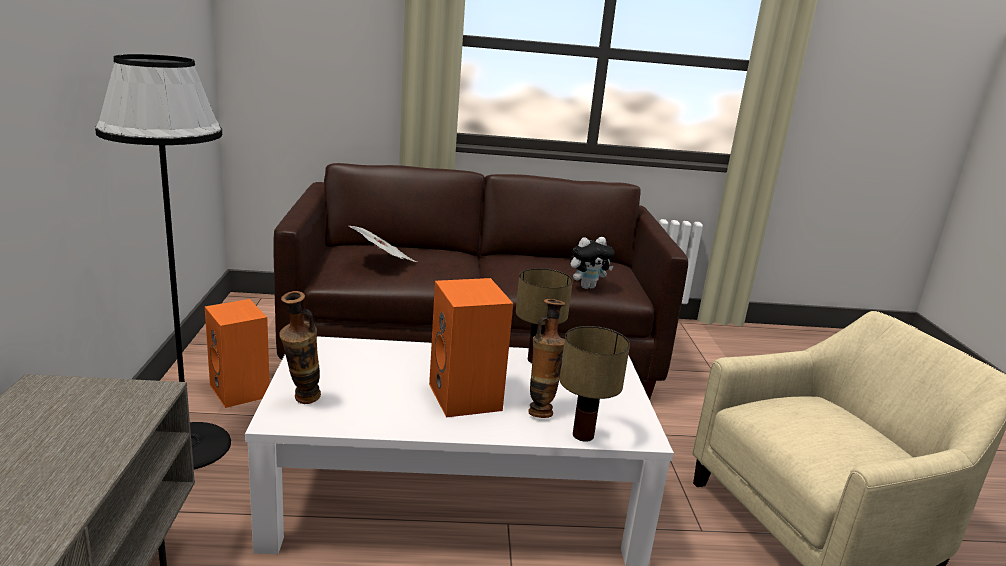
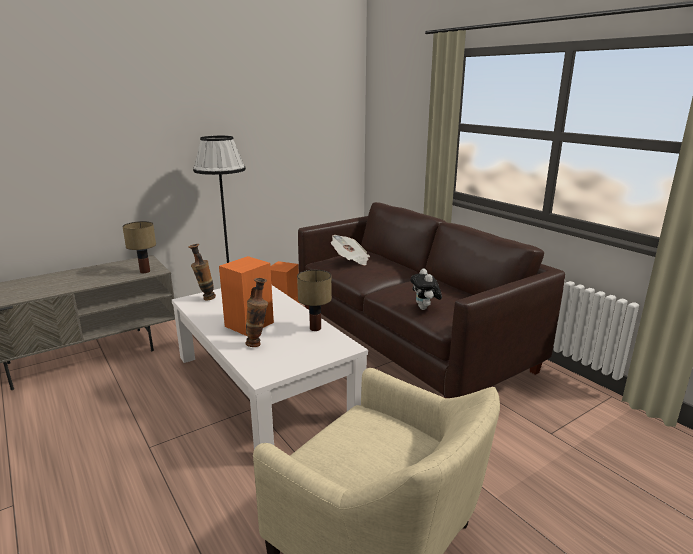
camera: 60 degrees right, 0 degrees up
table lamp [560,326,630,442] -> table lamp moved to [122,221,156,273]
plush toy [570,237,615,289] -> plush toy turned 45 degrees clockwise [410,268,442,310]

